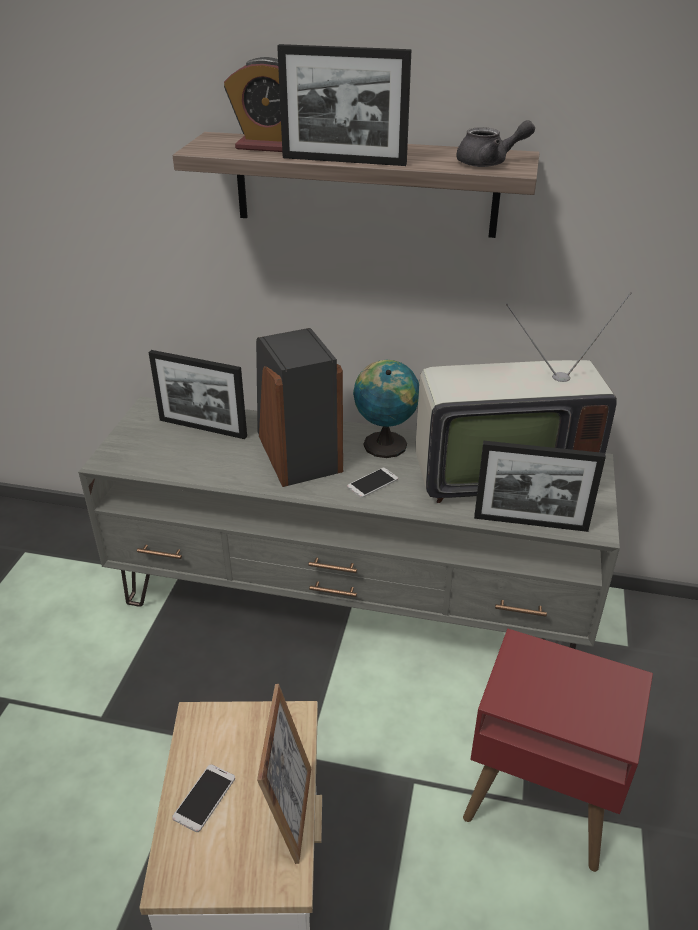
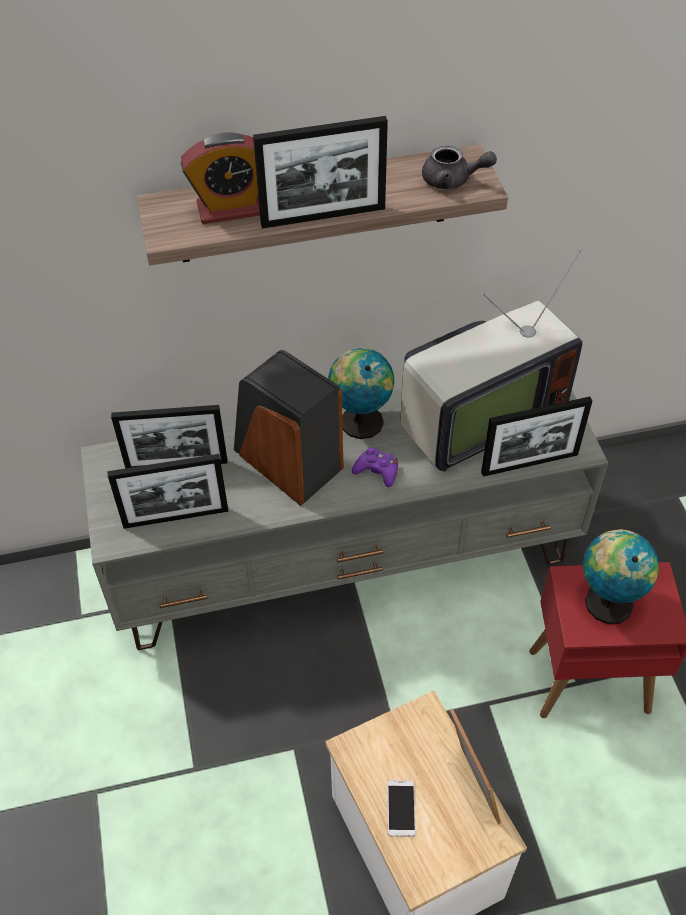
camera: 25 degrees left, 15 degrees up
phone [347,468,398,498] -> purple game controller [352,447,398,487]
grey teapot [456,120,535,167] -> grey teapot turned 45 degrees clockwise [422,145,497,189]
none -> picture frame [107,454,229,529]
none -> globe [583,529,659,624]

